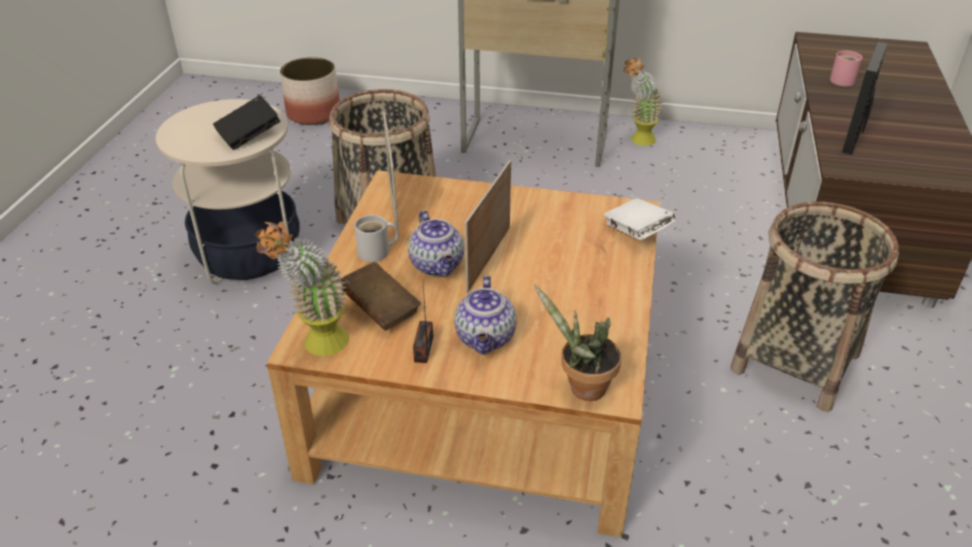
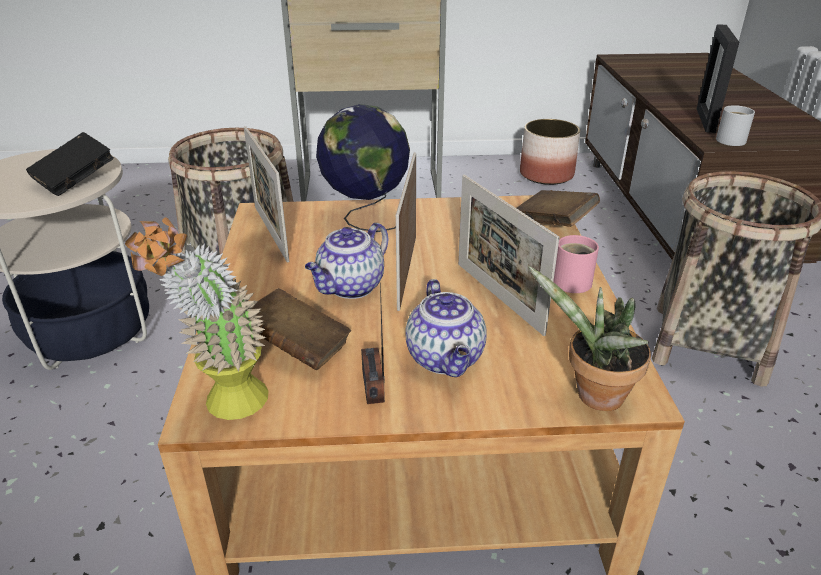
camera: 15 degrees left, 5 degrees down
planter [280,57,340,125] -> planter moved to [520,119,580,185]
white mug [354,215,399,262] -> white mug moved to [716,105,755,146]
teapot [408,210,464,277] -> teapot turned 75 degrees clockwise [305,223,388,299]
white book [604,198,676,240] -> brown book [517,190,600,227]
potted plant [623,57,663,146] -> none
pink mug [830,51,862,86] -> pink mug moved to [553,235,599,293]
none -> globe [316,104,410,232]
none -> picture frame [458,174,560,336]

